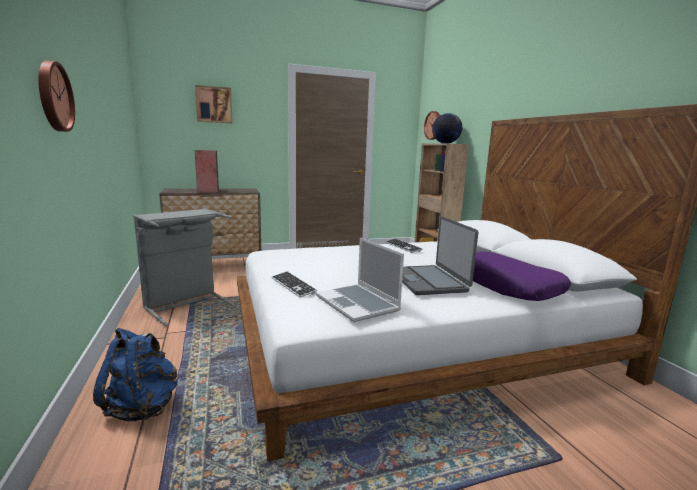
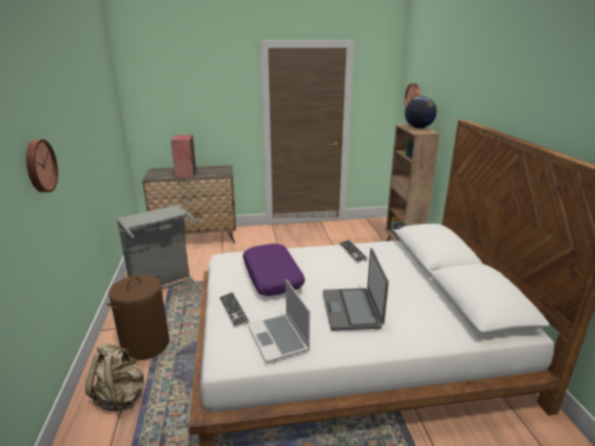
camera: 10 degrees right, 10 degrees up
blue backpack [93,327,177,421] -> beige backpack [85,343,144,412]
picture [195,85,233,123] -> none
purple pillow [473,252,571,301] -> purple pillow moved to [243,244,305,296]
none -> brown laundry basket [107,275,170,360]

